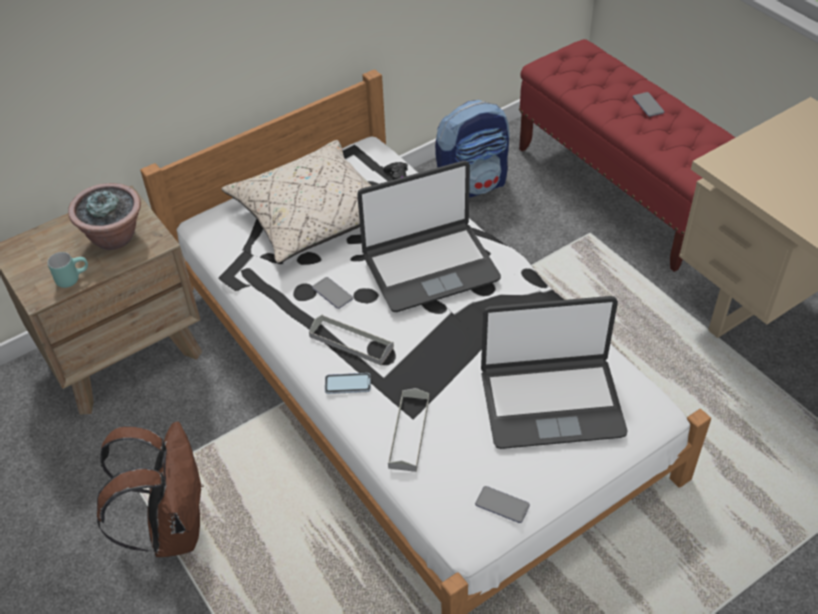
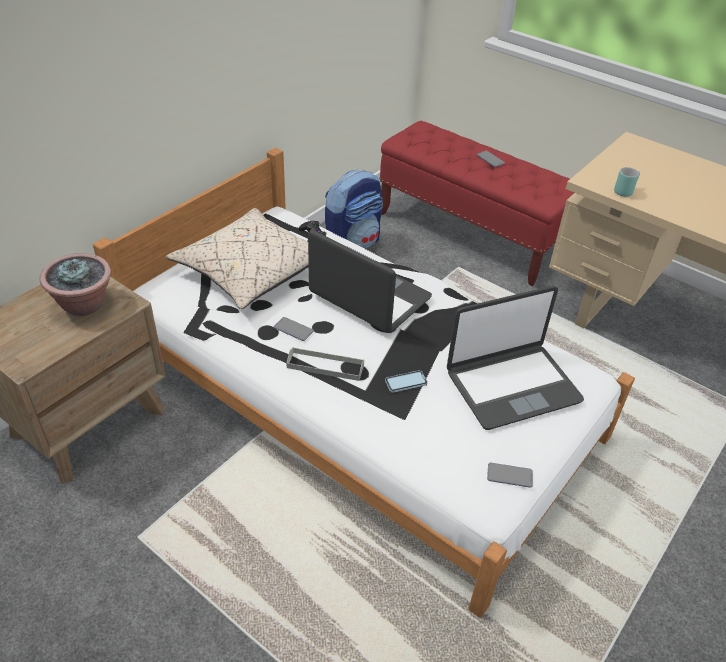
camera: 20 degrees left, 5 degrees down
turquoise mug [47,252,88,288] -> turquoise mug moved to [614,167,640,197]
brown backpack [97,421,204,557] -> none
phone [325,373,371,394] -> phone moved to [385,370,428,393]
laptop [357,161,501,312] -> laptop turned 105 degrees counterclockwise [308,230,432,333]
grey tray [388,388,429,472] -> none

